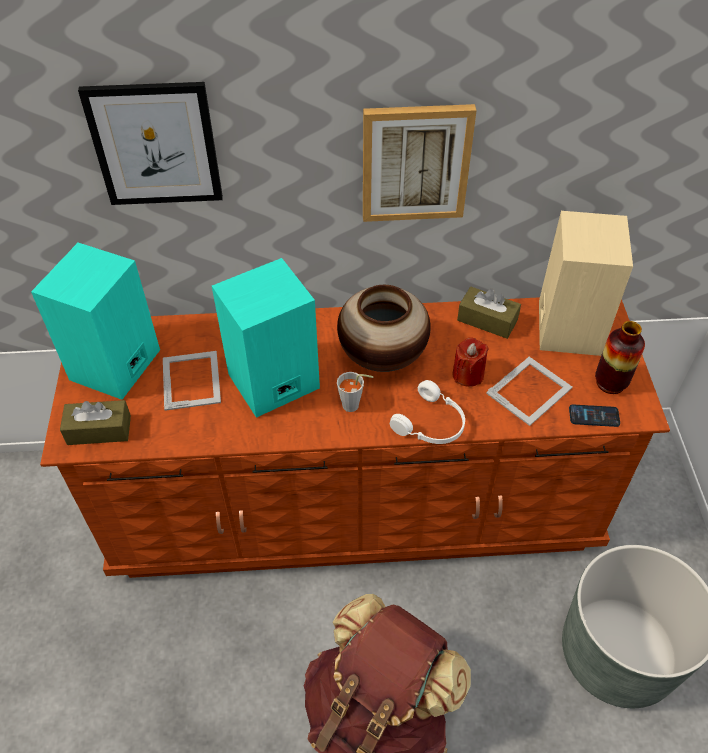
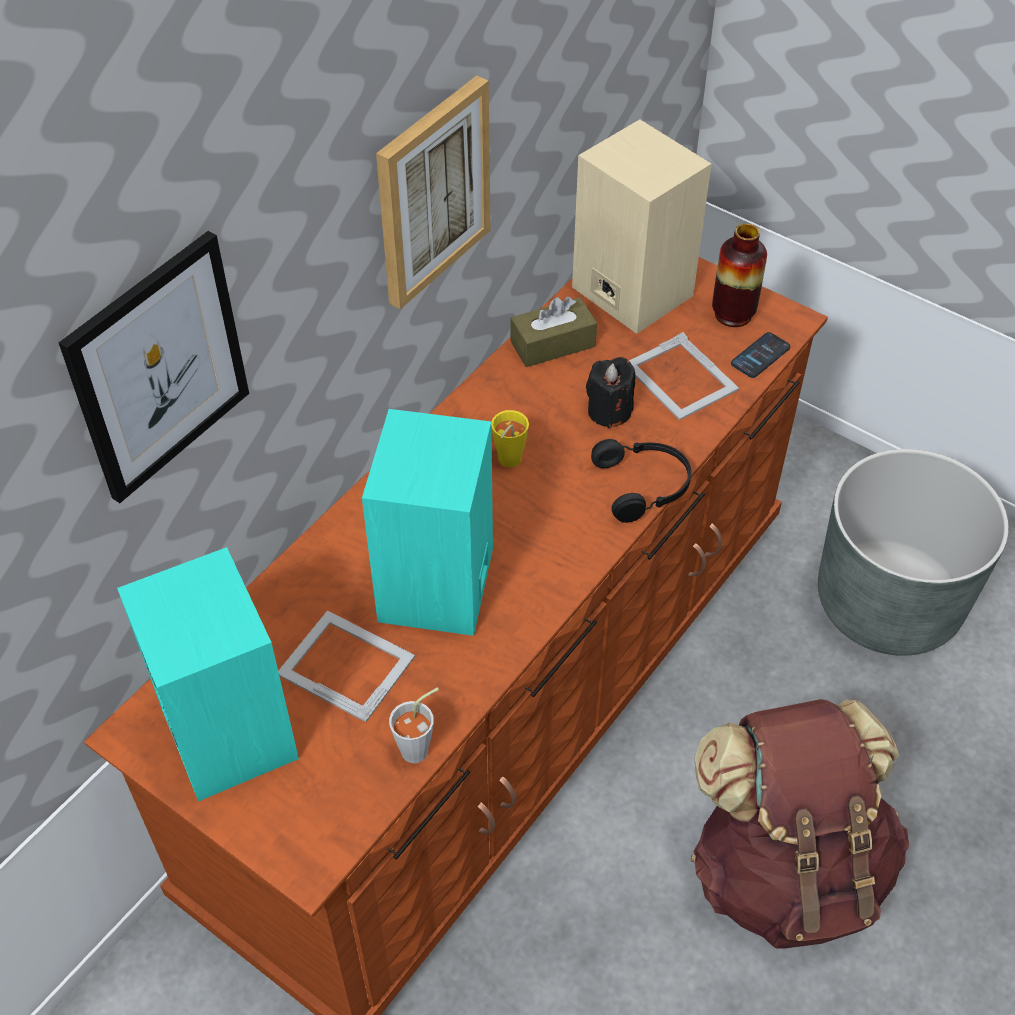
camera: 50 degrees left, 0 degrees up
brown tissue box [60,400,131,445] -> none
vase [337,285,431,372] -> yellow cup [491,410,529,468]
grey cup [337,372,374,412] -> grey cup moved to [389,687,439,763]
white headphones [390,380,465,444] -> black headphones [591,439,691,523]
red candle [452,337,489,387] -> black candle [586,357,635,428]
picture frame [486,357,573,426] -> picture frame turned 150 degrees clockwise [629,332,739,420]

